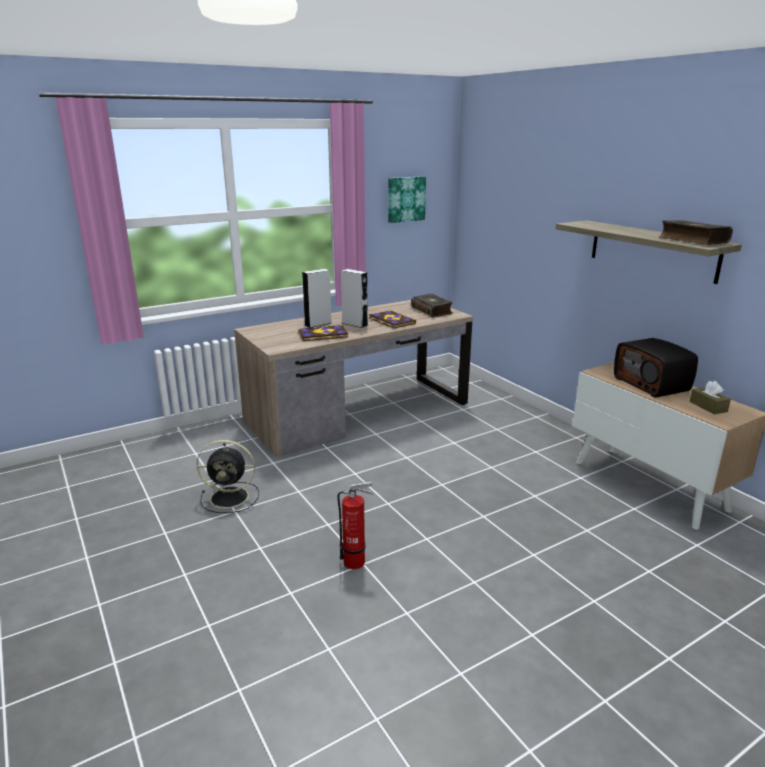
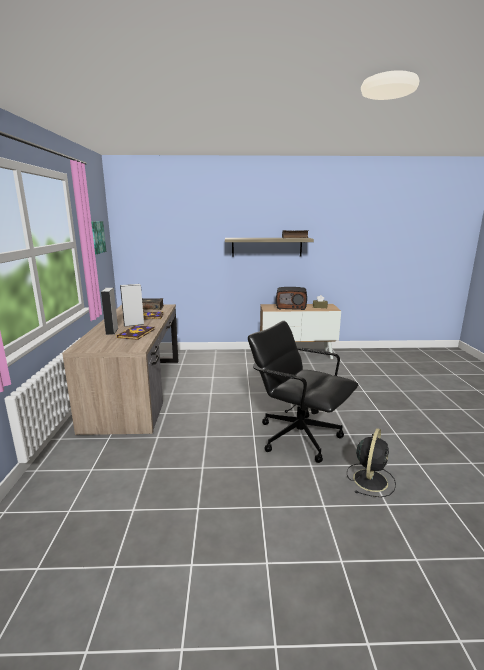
camera: 60 degrees left, 5 degrees down
black fan [196,440,259,513] -> black fan moved to [347,428,396,497]
fire extinguisher [337,481,375,569] -> black office chair [248,321,358,463]

